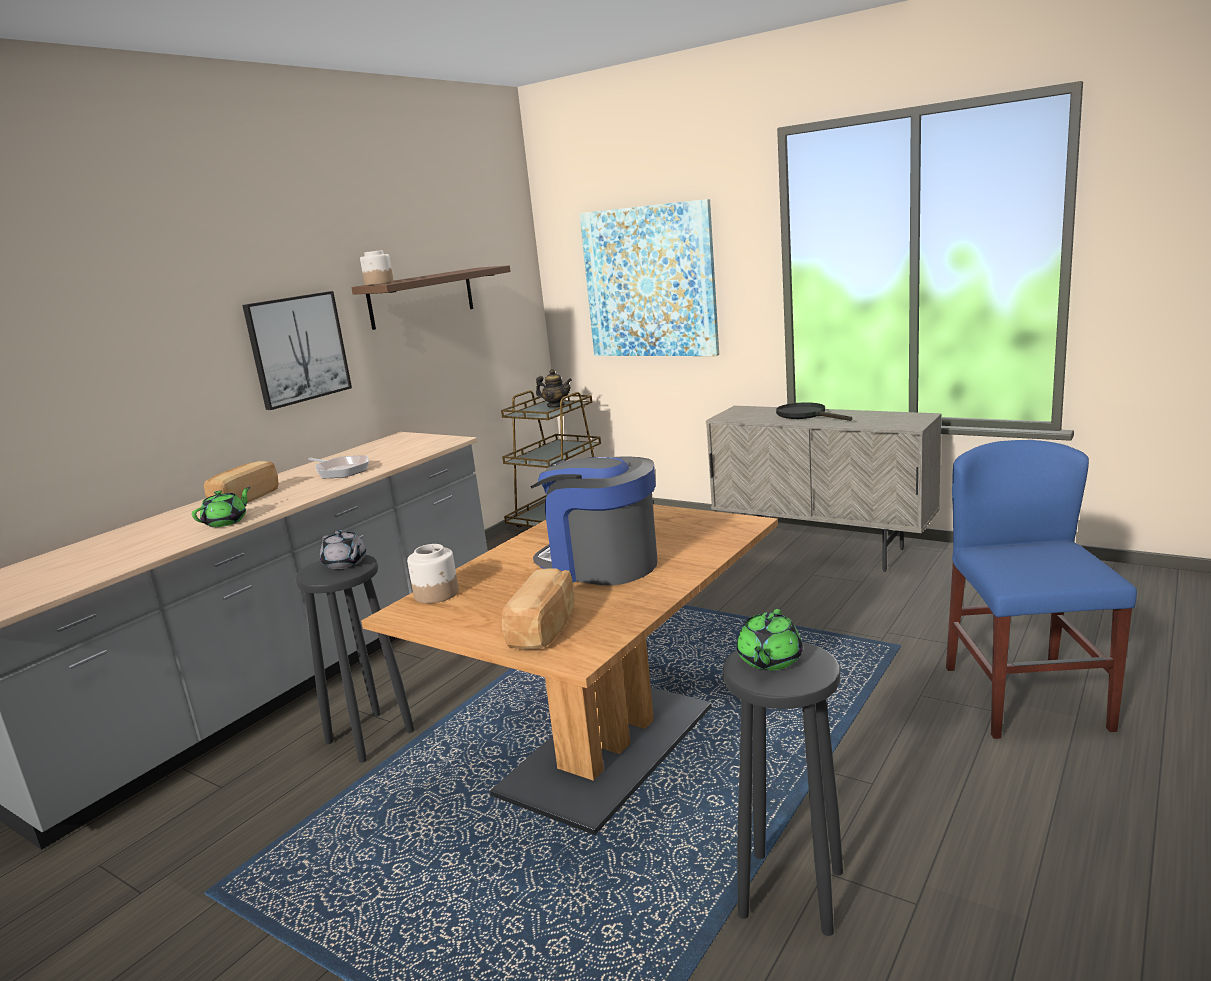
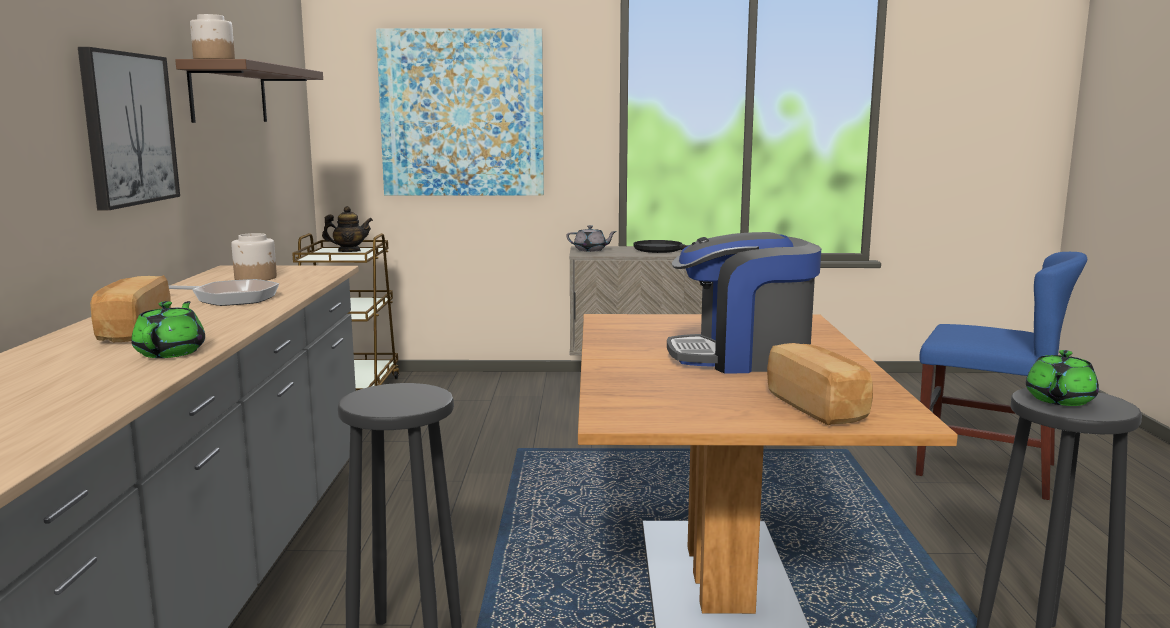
camera: 35 degrees left, 5 degrees down
grey teapot [320,530,366,569] -> grey teapot moved to [566,225,617,252]
jar [407,544,459,604] -> jar moved to [231,233,277,280]
green teapot [737,609,803,670] -> green teapot turned 45 degrees clockwise [1026,350,1099,406]
blue chair [946,440,1137,739] -> blue chair turned 150 degrees clockwise [916,252,1087,500]

